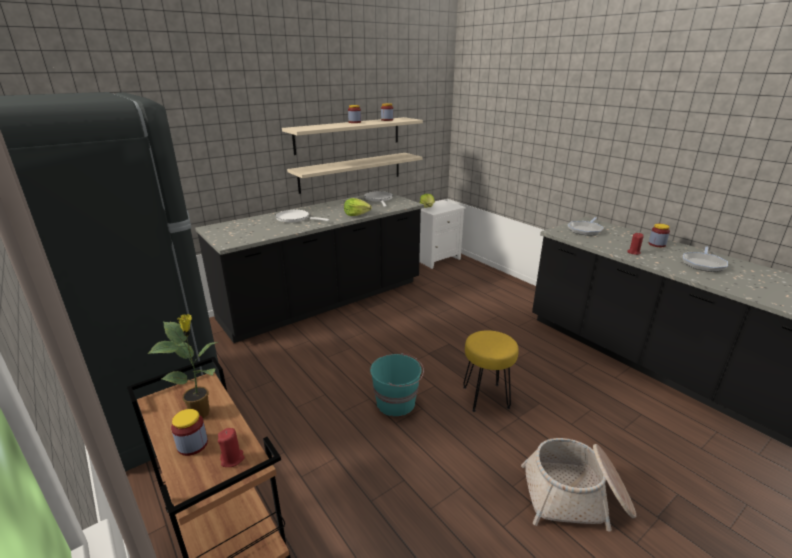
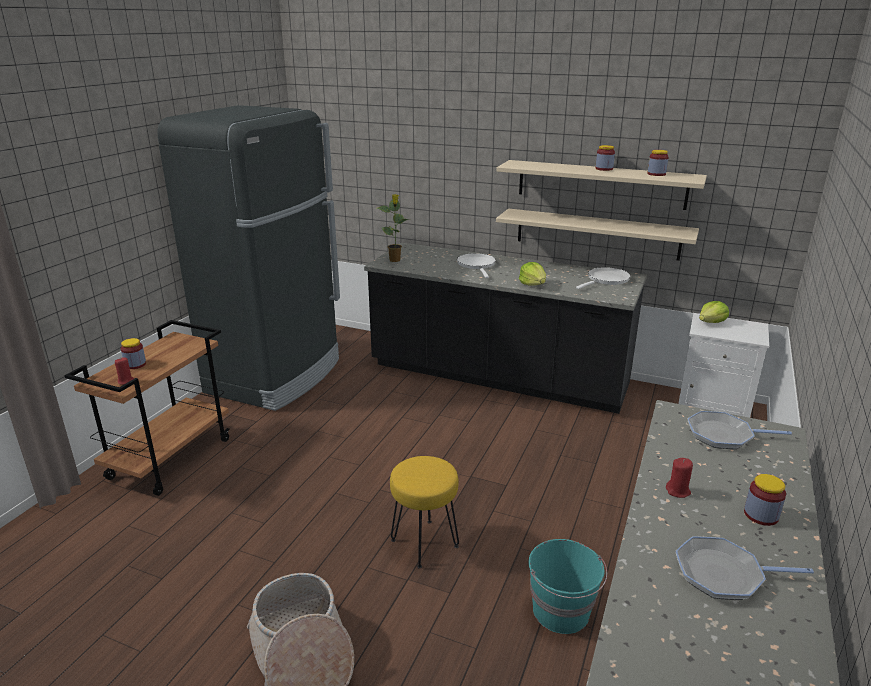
camera: 60 degrees right, 0 degrees up
potted plant [147,314,218,418] -> potted plant moved to [377,194,410,262]
turquoise bucket [370,353,424,417] -> turquoise bucket moved to [529,539,607,634]

